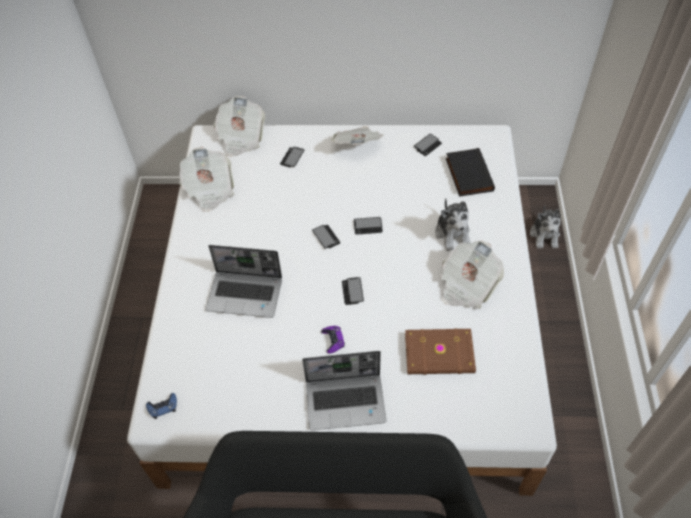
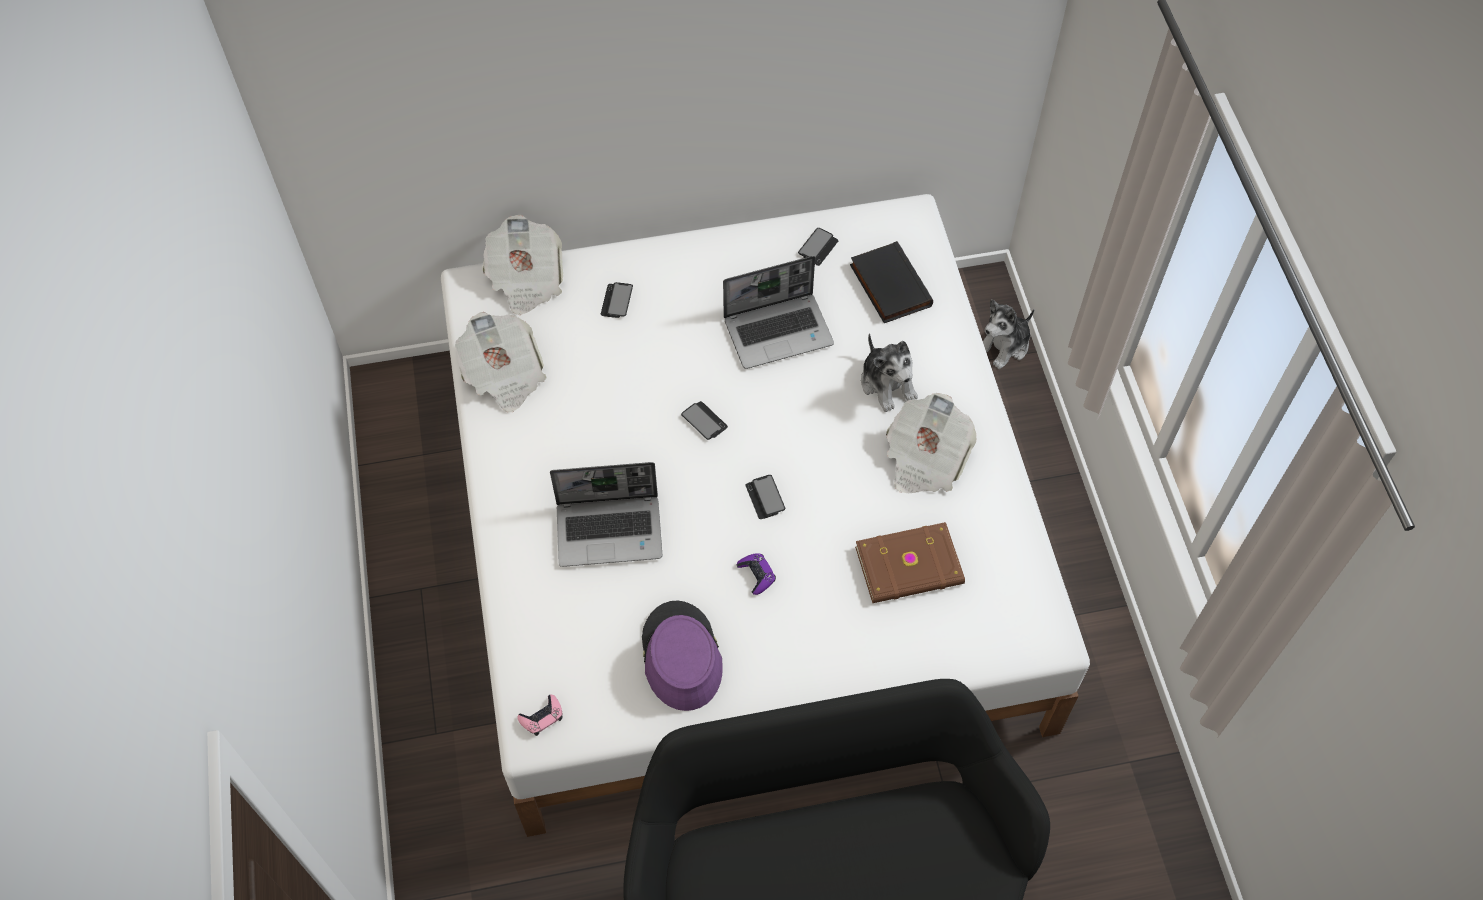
camera: 15 degrees left, 5 degrees up
blue game controller [146,393,177,419] -> pink game controller [517,695,563,736]
laptop [302,351,386,430] -> laptop moved to [723,256,834,369]
newspaper [331,126,384,145] -> none
phone [354,217,383,235] -> none
plush toy [530,205,561,248] -> plush toy turned 60 degrees clockwise [983,299,1035,369]
none -> purple hat [642,601,723,711]

